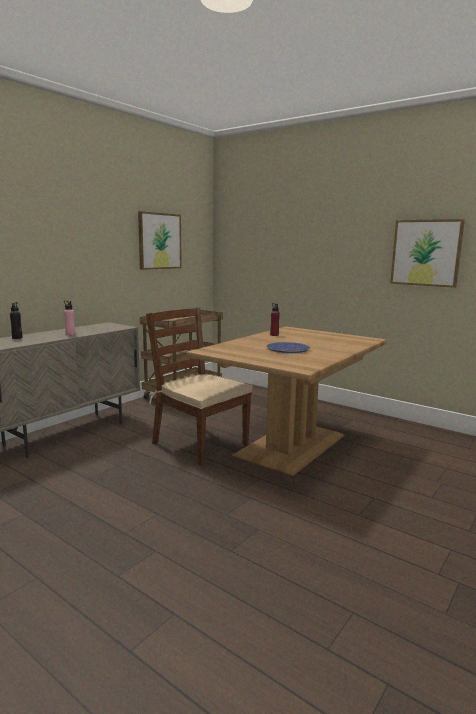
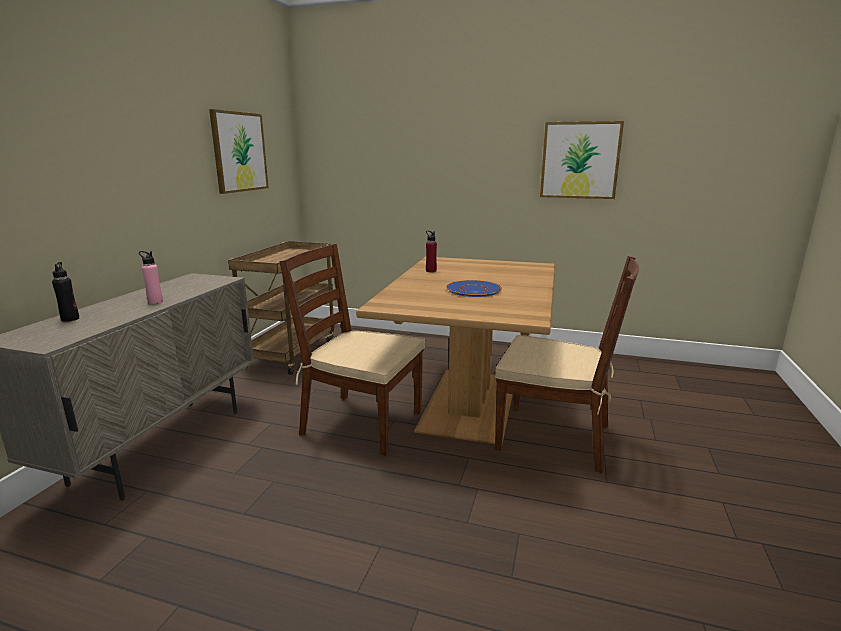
camera: 20 degrees left, 5 degrees up
none -> brown chair [495,256,639,473]

